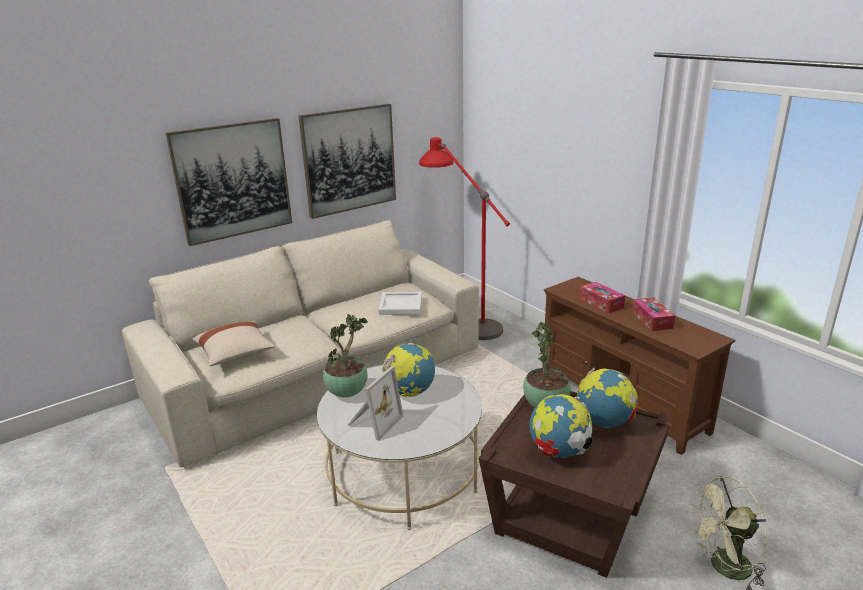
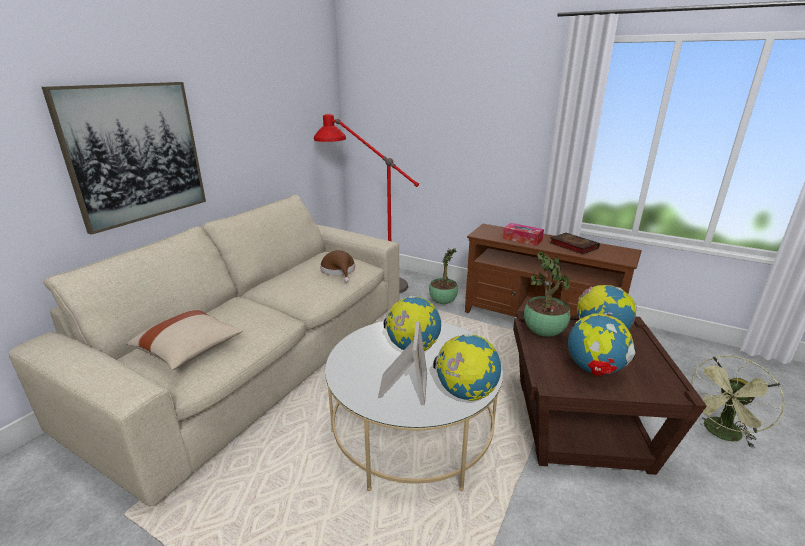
camera: 25 degrees left, 0 degrees up
picture [299,104,396,219] -> none
potted plant [323,314,368,398] -> potted plant moved to [429,248,458,304]
white tray [378,292,422,315] -> brown hat [320,250,355,283]
tissue box [632,297,675,331] -> book [550,233,600,255]
none -> globe [433,334,501,401]

